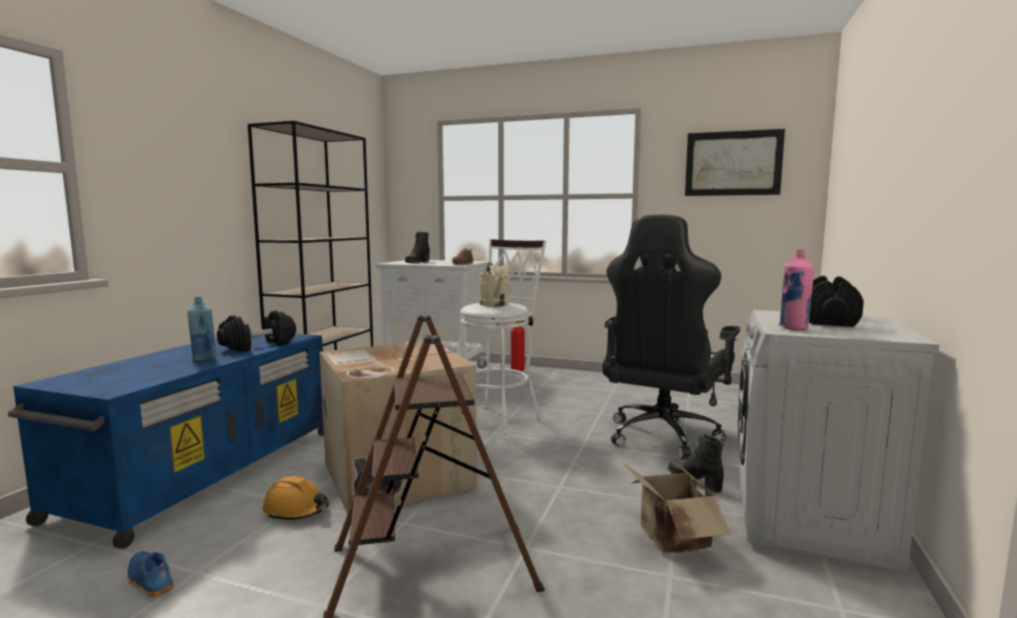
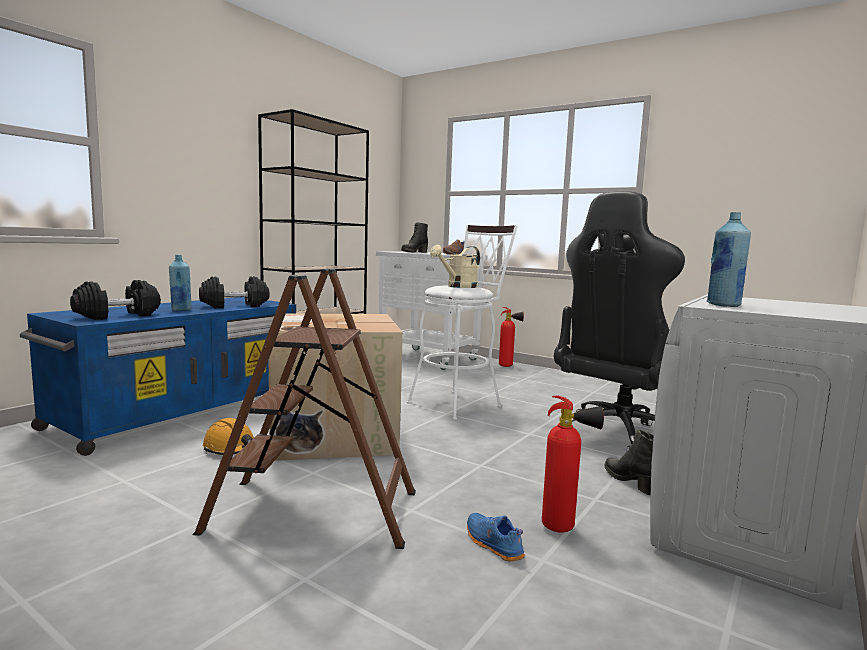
camera: 15 degrees right, 0 degrees up
blue shoe [127,551,175,597] -> blue shoe moved to [467,513,525,561]
beige watering can [479,263,509,307] -> beige watering can turned 45 degrees clockwise [430,245,480,288]
cardboard box [621,458,731,553] -> fire extinguisher [542,395,604,533]
picture [685,129,785,196] -> none
pink bottle [779,249,814,330] -> blue bottle [706,212,751,307]
black dumbbell [809,276,864,327] -> black dumbbell moved to [70,280,161,320]

